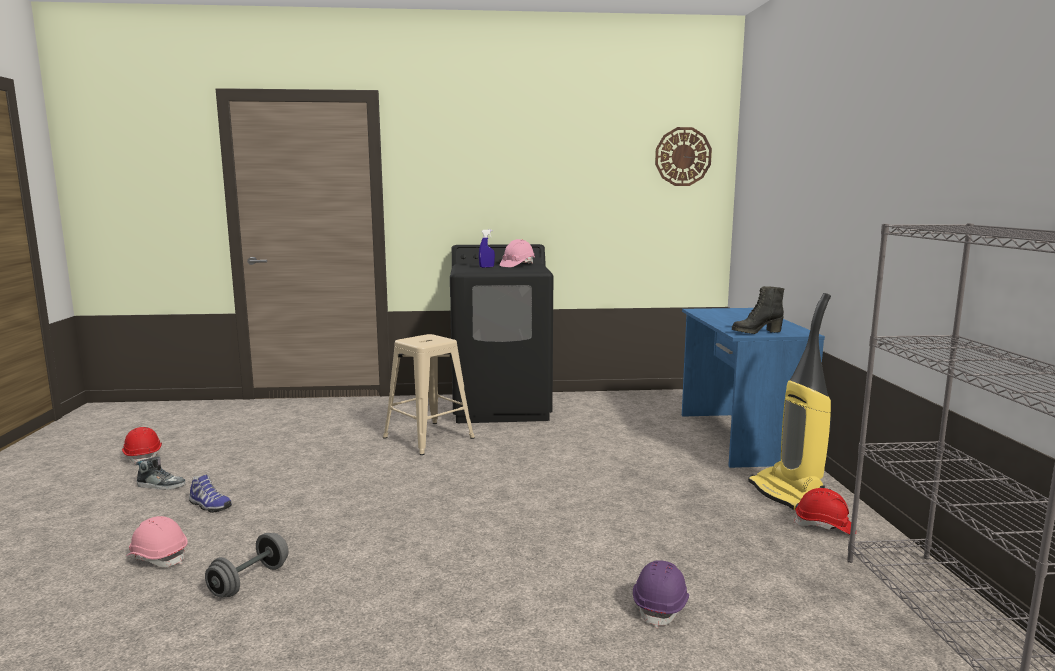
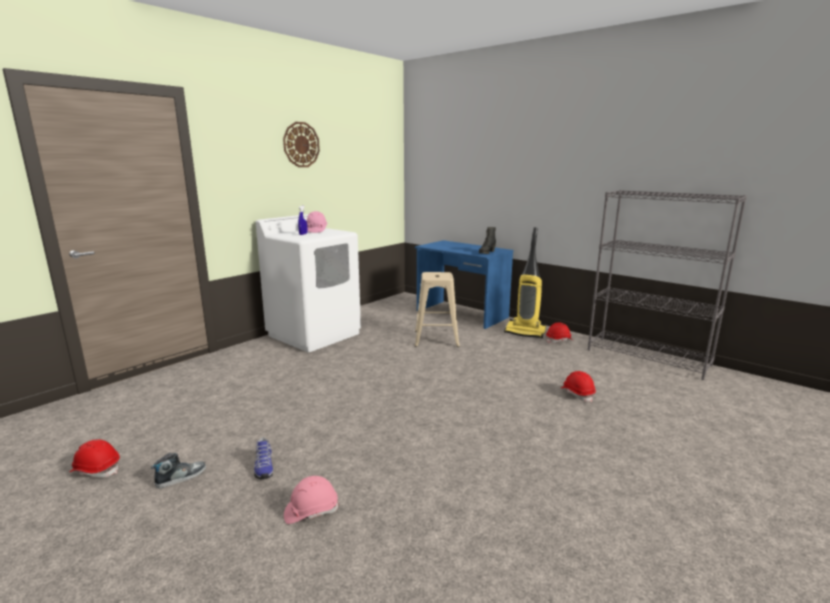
camera: 45 degrees left, 5 degrees up
shoe [189,475,232,513] -> shoe turned 90 degrees clockwise [254,437,273,479]
grey dumbbell [205,533,289,597] -> none
beige stool [383,334,475,455] -> beige stool moved to [415,272,460,347]
black washing machine [450,244,553,423] -> white washing machine [256,214,361,352]
purple hard hat [633,560,689,628] -> red hard hat [561,371,596,402]
wall clock [655,127,712,186] -> wall clock moved to [283,122,320,167]

